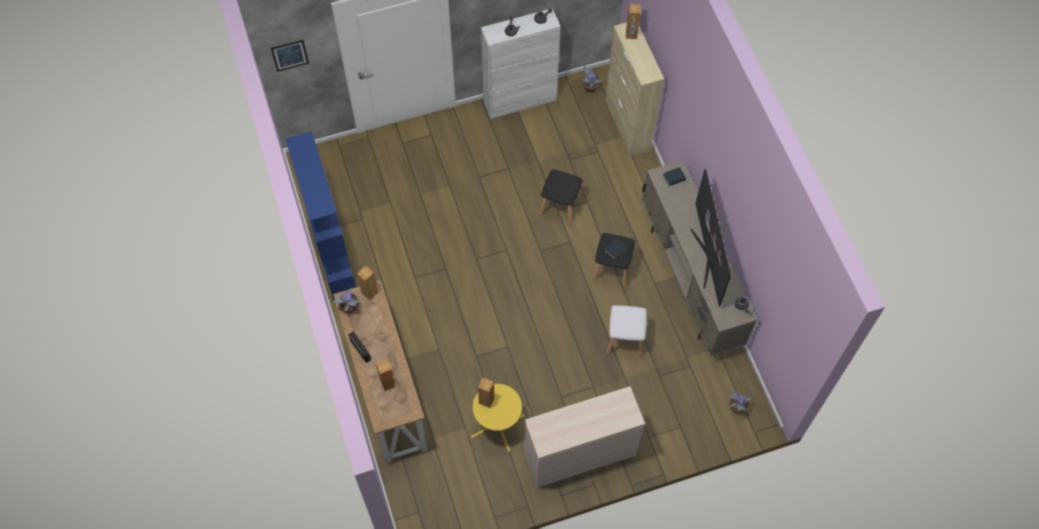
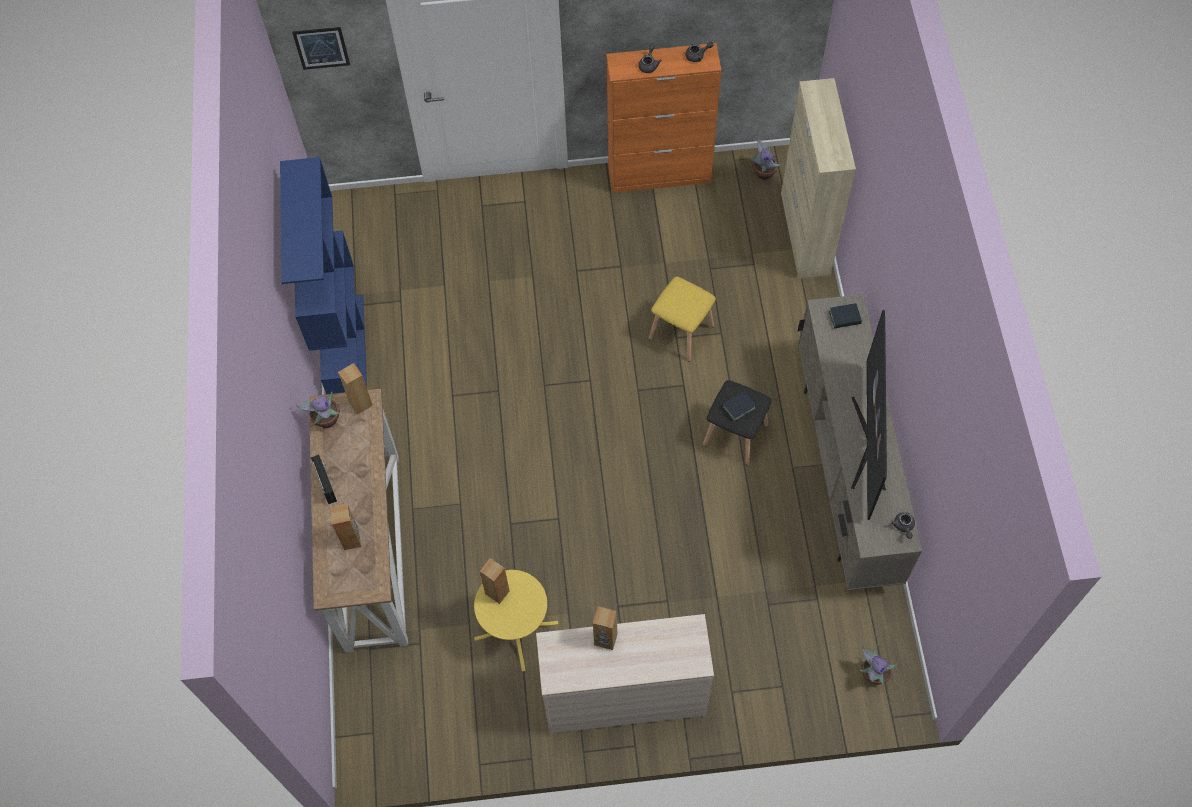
camera: 15 degrees right, 0 degrees up
white cabinet [481,8,561,119] -> orange cabinet [606,43,721,193]
black stool [539,169,583,225] -> yellow stool [649,277,716,361]
white stool [606,305,647,357] -> none
brown speaker [626,4,641,39] -> brown speaker moved to [593,606,618,650]

